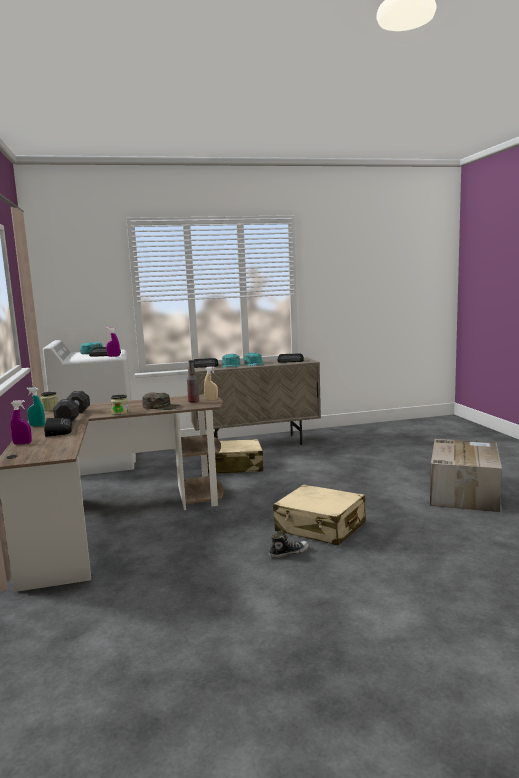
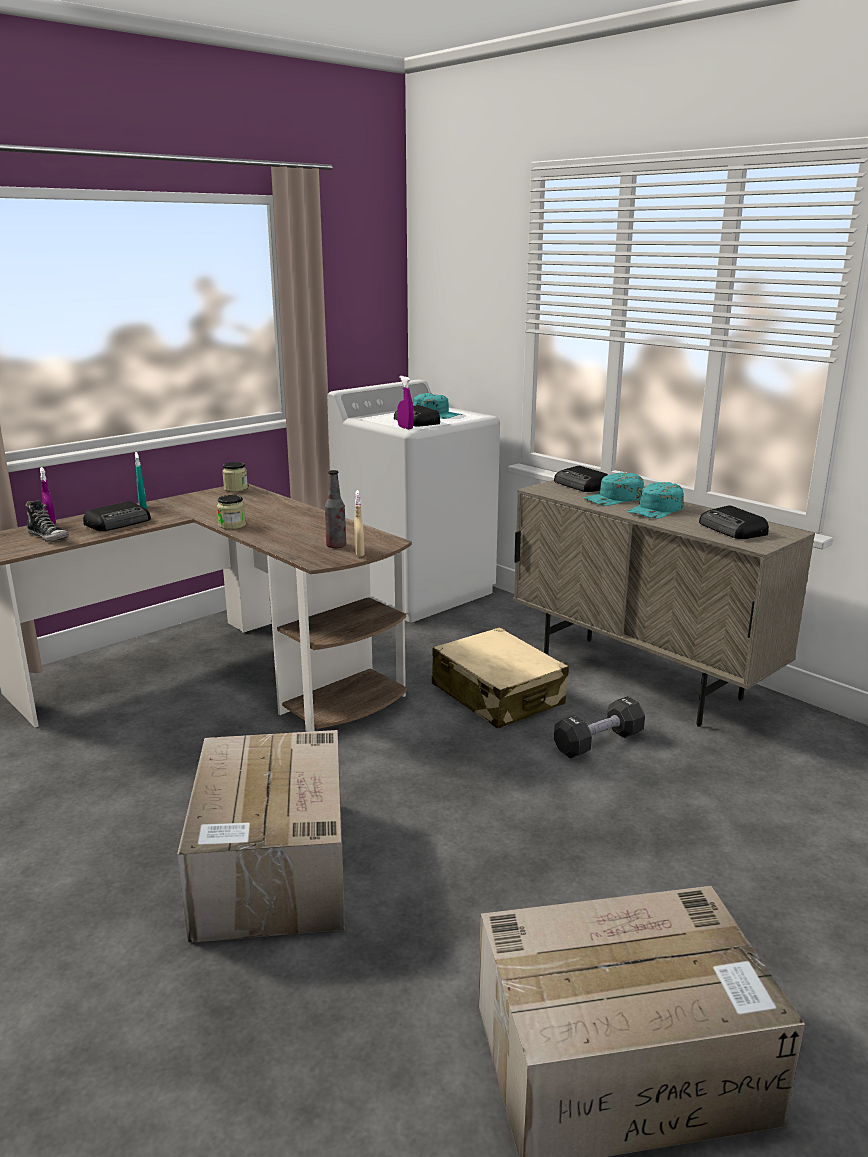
camera: 60 degrees right, 10 degrees up
black dumbbell [53,391,90,421] -> black dumbbell moved to [554,696,645,759]
green cap [142,392,181,410] -> none
shoe [269,531,309,558] -> shoe moved to [26,500,69,542]
beige suitcase [273,484,366,546] -> cardboard box [177,730,345,943]

